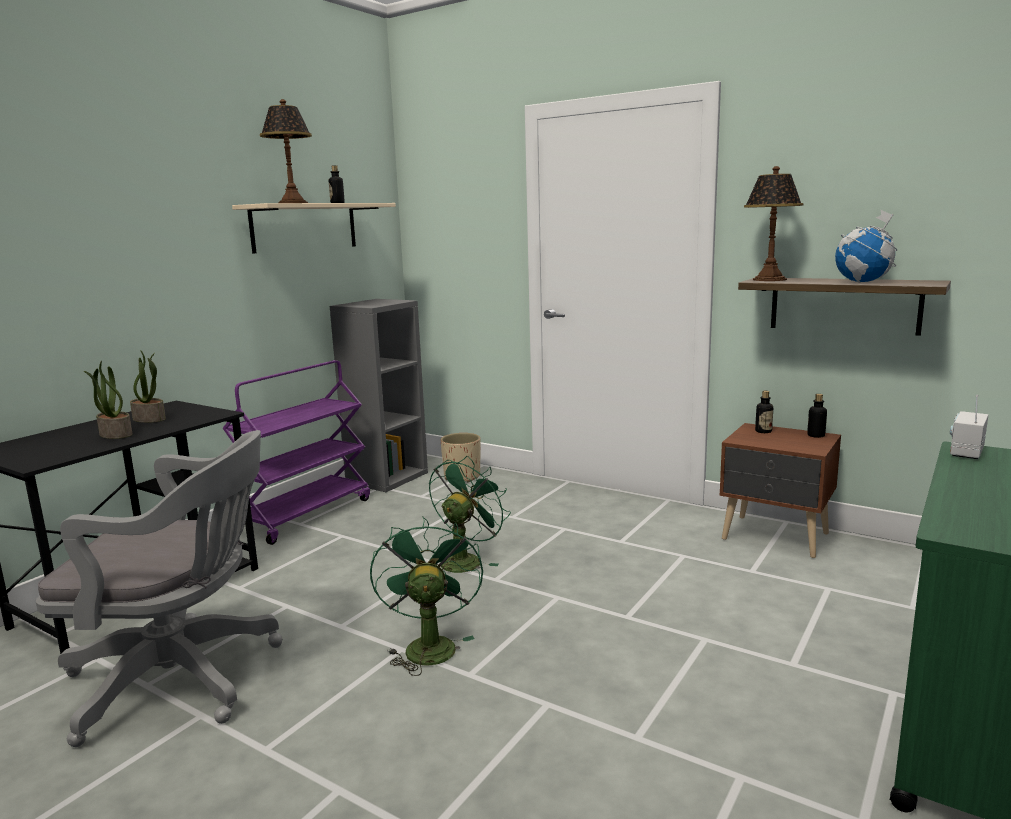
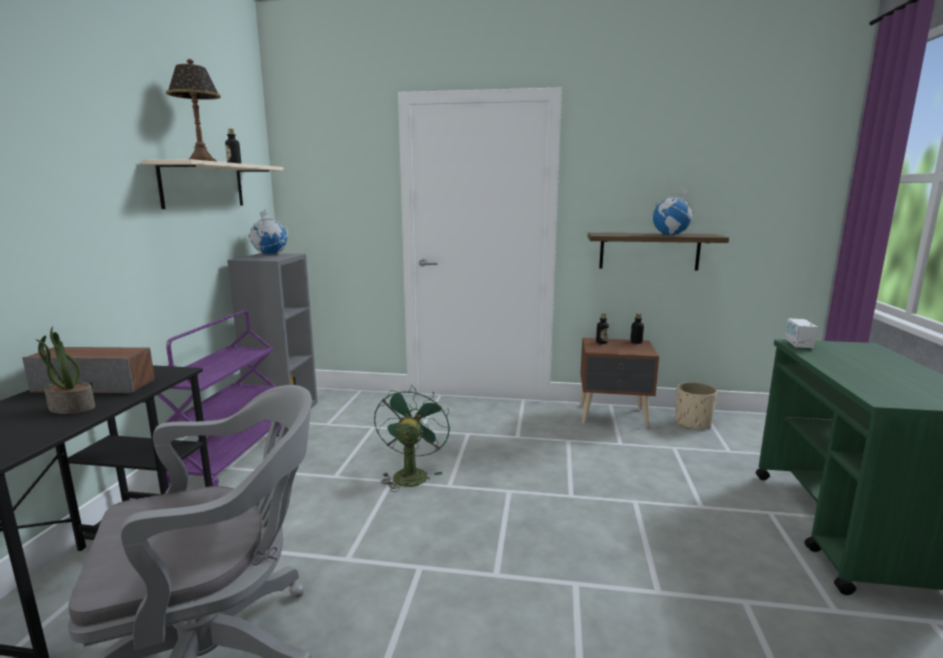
camera: 25 degrees left, 0 degrees up
potted plant [130,350,166,423] -> speaker [22,347,155,393]
green fan [370,516,483,676] -> none
beige planter [441,433,481,482] -> beige planter moved to [675,382,717,429]
table lamp [744,166,804,281] -> none
none -> globe [248,209,288,254]

